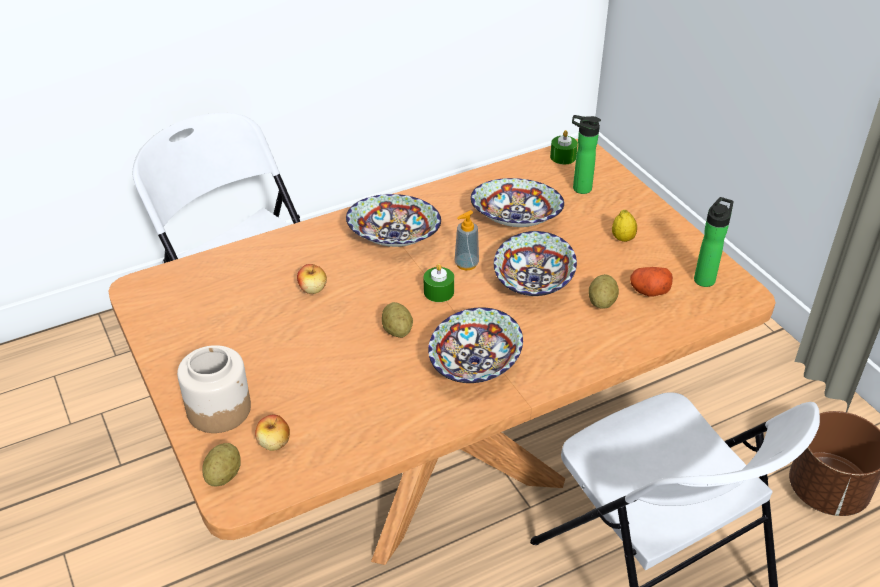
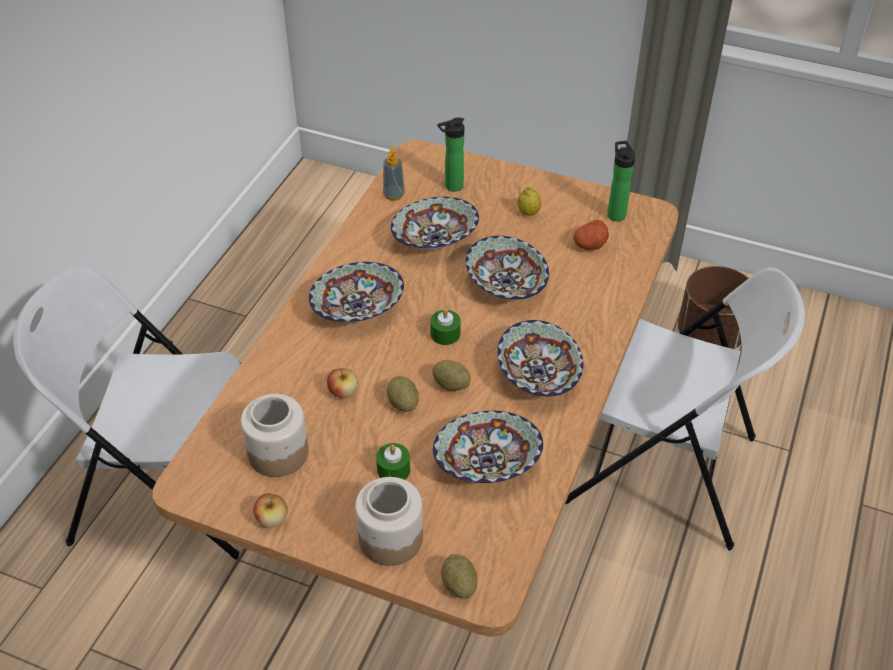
camera: 40 degrees left, 5 degrees up
apple [255,415,290,451] -> apple moved to [253,493,288,528]
soap dispenser [455,210,479,270] -> soap dispenser moved to [383,146,405,201]
green candle [550,130,578,164] -> green candle moved to [376,443,410,480]
potato [588,274,619,309] -> potato moved to [387,376,419,412]
none -> jar [241,394,309,477]
none -> bowl [433,411,543,483]

